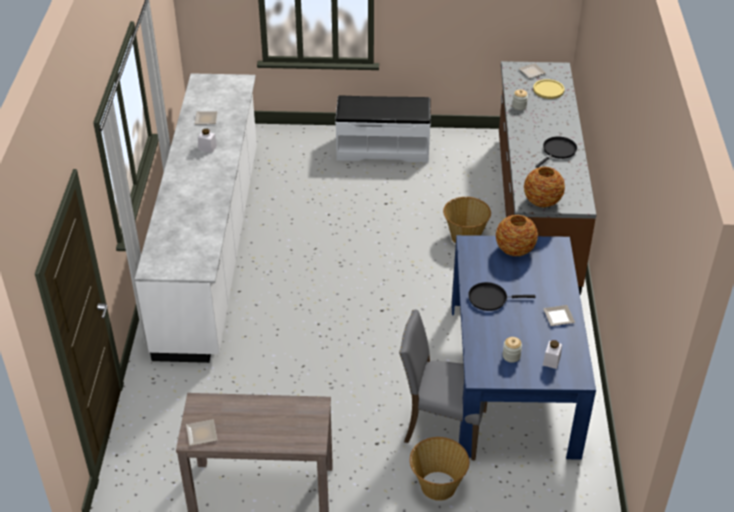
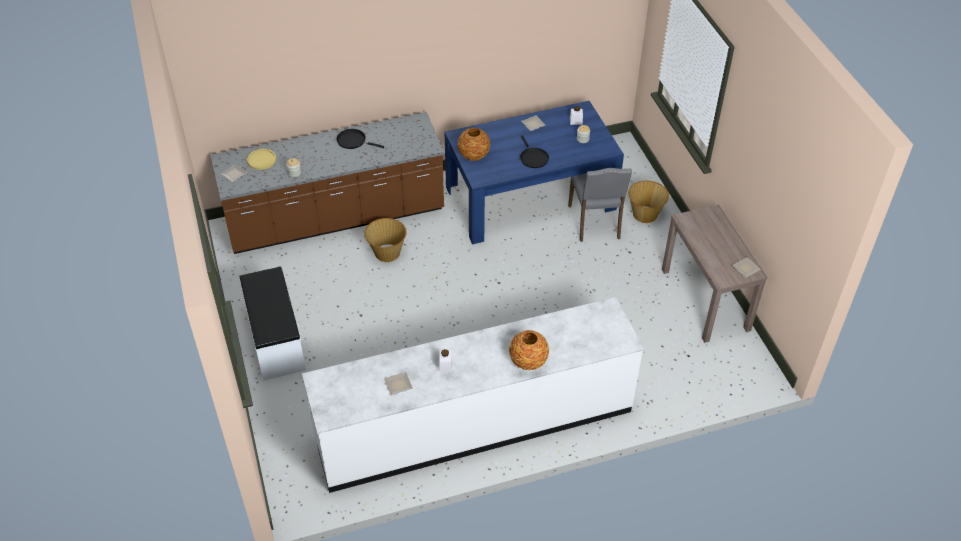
camera: 110 degrees left, 5 degrees up
vase [524,167,565,208] -> vase moved to [509,330,549,370]

